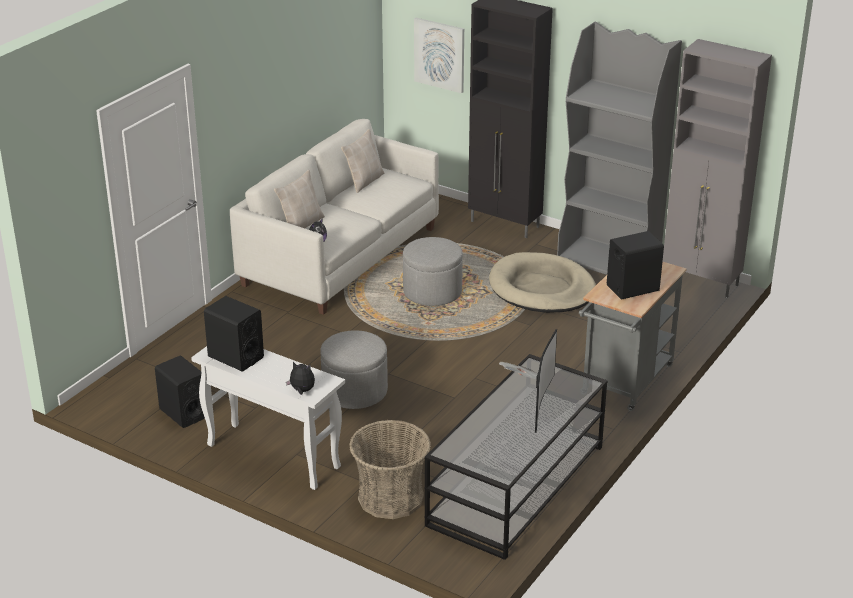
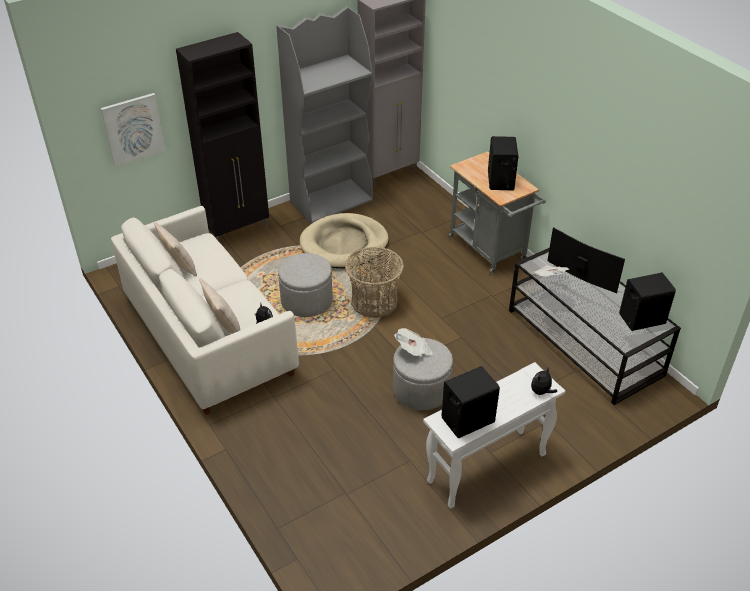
camera: 65 degrees left, 10 degrees up
black speaker [155,356,205,428] -> black speaker moved to [619,273,676,331]
basket [349,420,431,519] -> basket moved to [345,247,404,317]
none -> newspaper [394,328,433,357]

